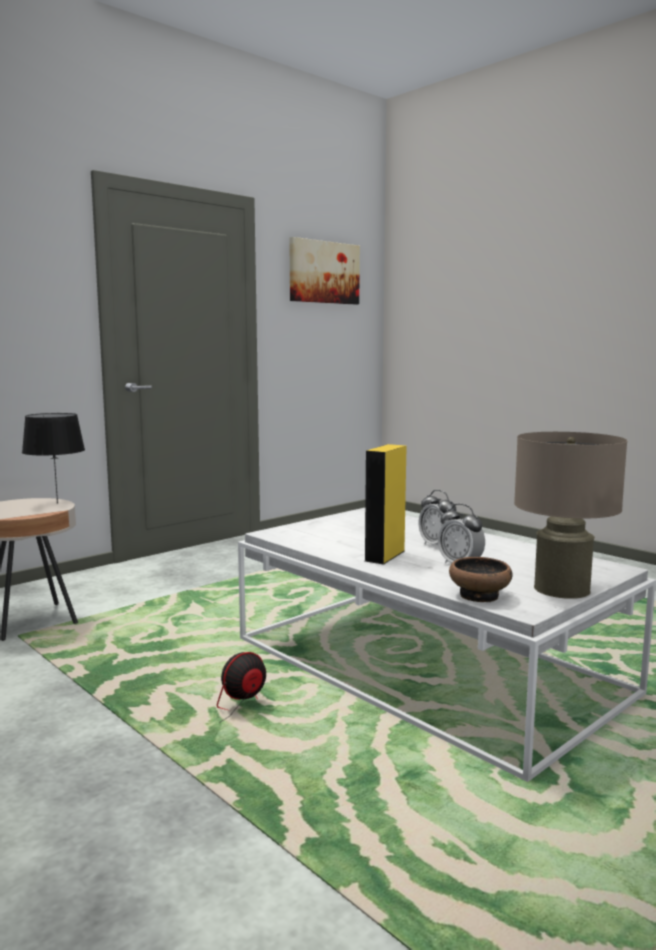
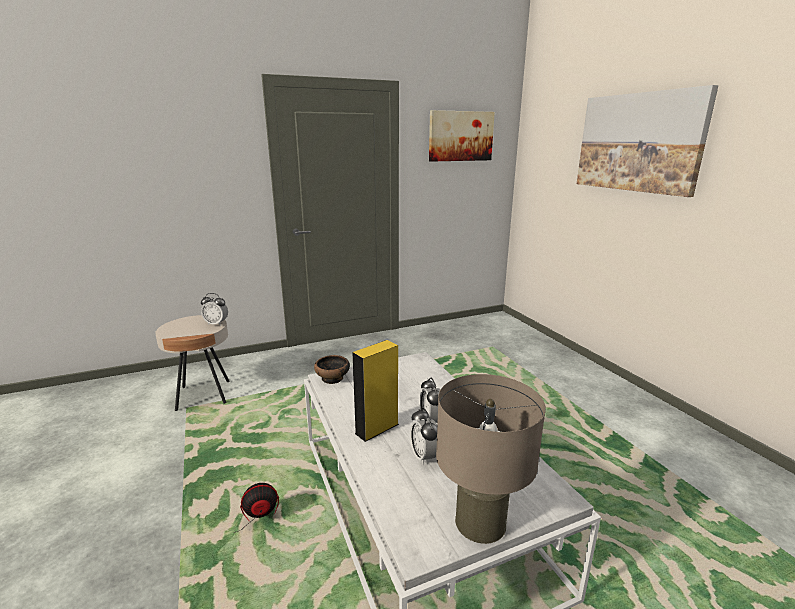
camera: 20 degrees right, 10 degrees up
black table lamp [22,413,85,504] -> alarm clock [201,293,228,326]
bowl [449,557,512,602] -> bowl moved to [314,355,350,384]
none -> picture [577,85,719,197]

